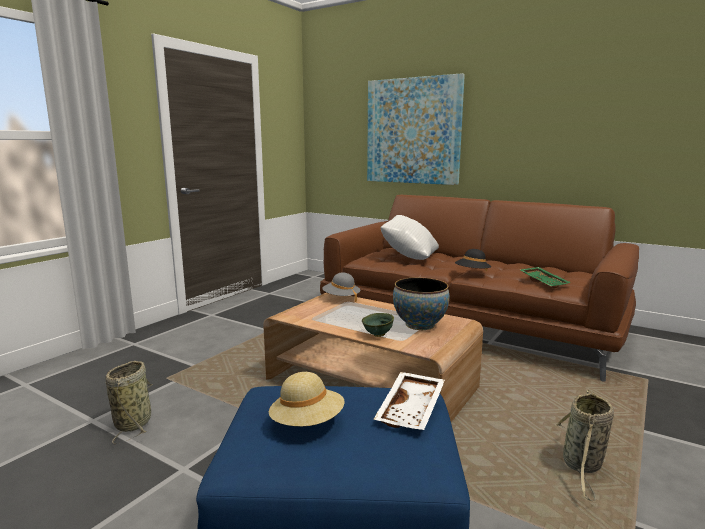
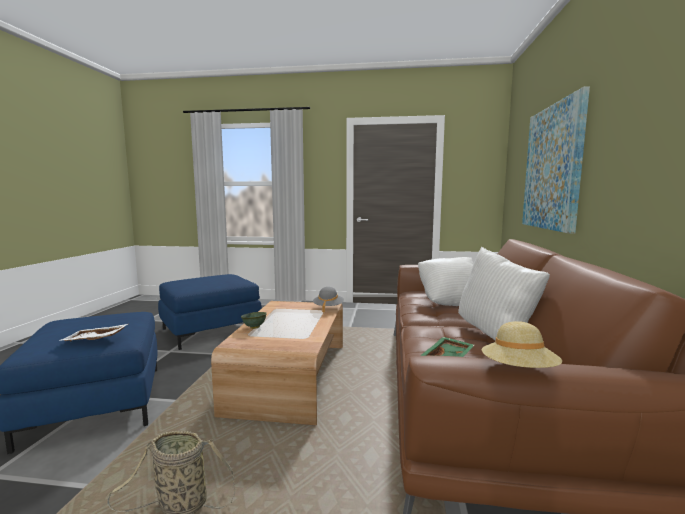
camera: 65 degrees right, 5 degrees down
basket [106,361,153,445] -> blue ottoman [158,274,262,350]
beige hat [269,372,344,426] -> beige hat moved to [482,321,562,368]
bowl [393,277,449,330] -> none
black hat [455,249,491,271] -> none
none -> white pillow [458,247,550,340]

